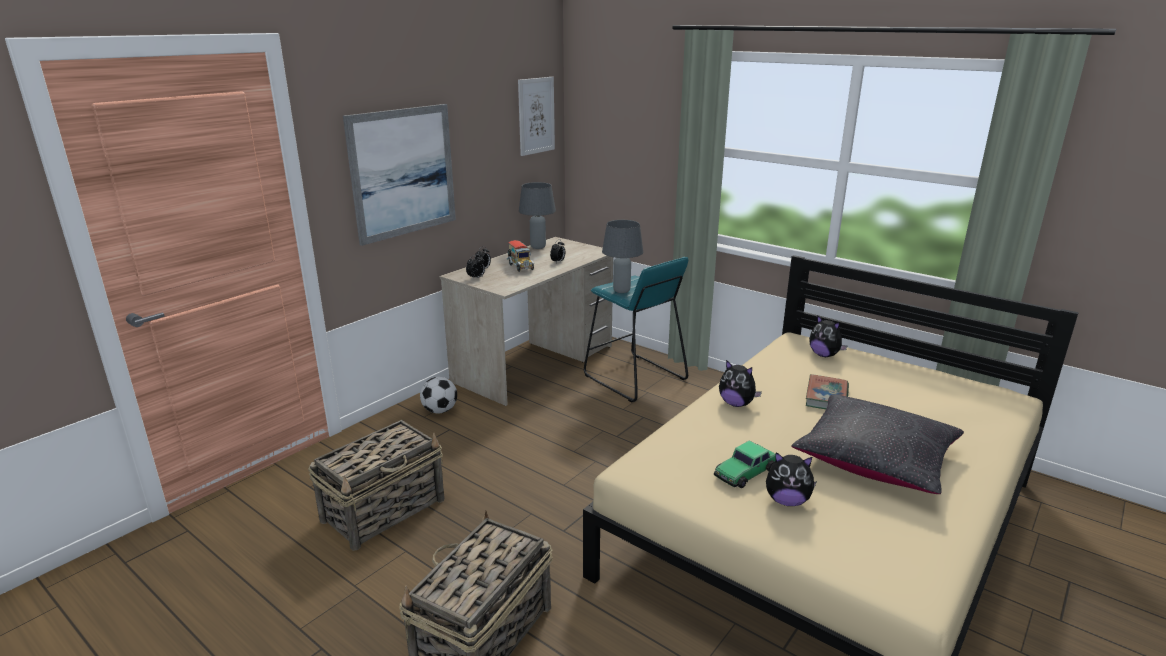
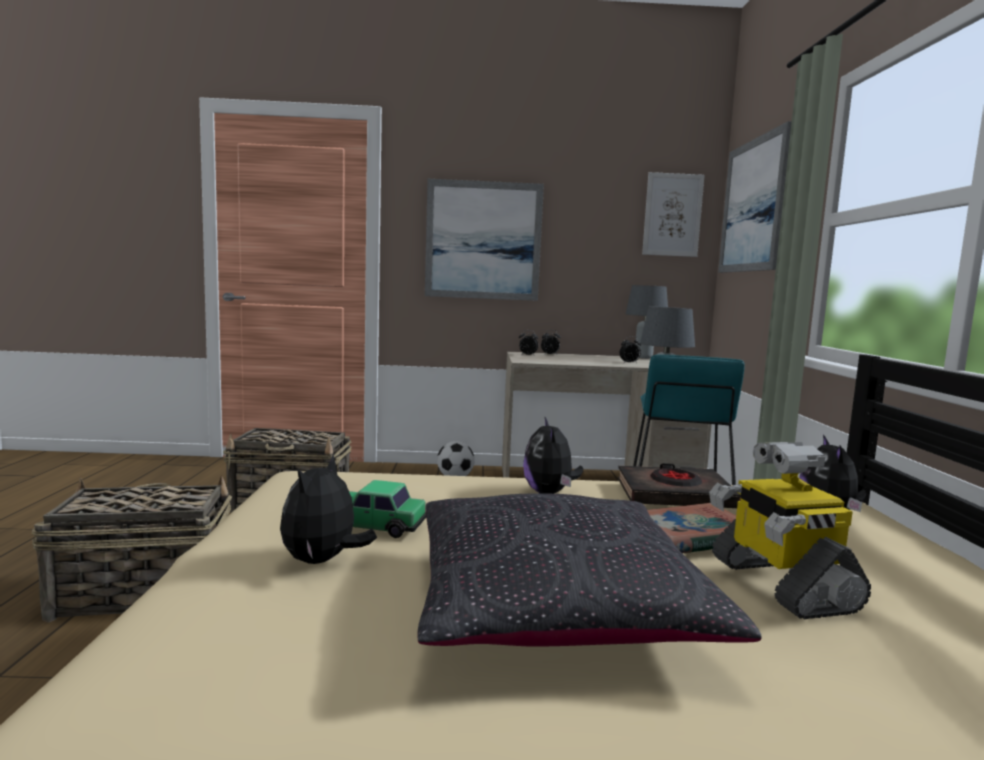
camera: 50 degrees right, 15 degrees down
toy truck [506,240,534,272] -> none
plush toy [766,452,817,506] -> plush toy turned 45 degrees clockwise [280,455,377,564]
none -> black book [618,463,741,508]
none -> toy robot [709,442,871,620]
none -> picture [718,121,792,273]

